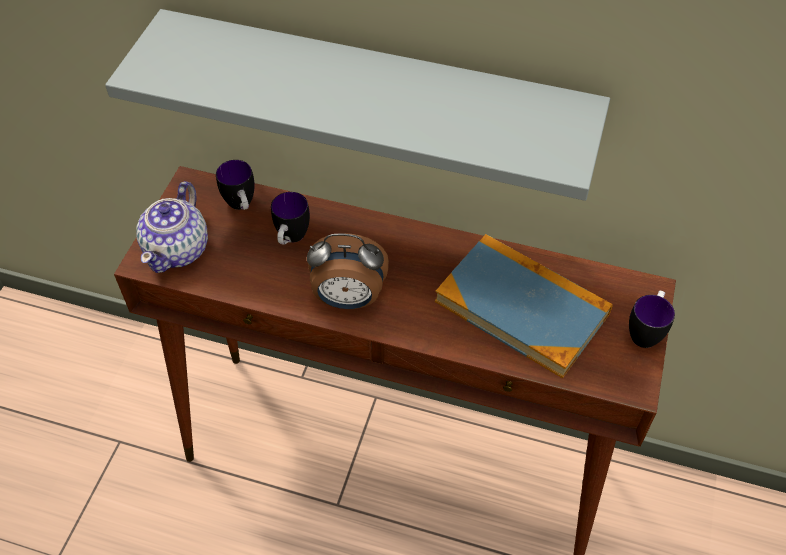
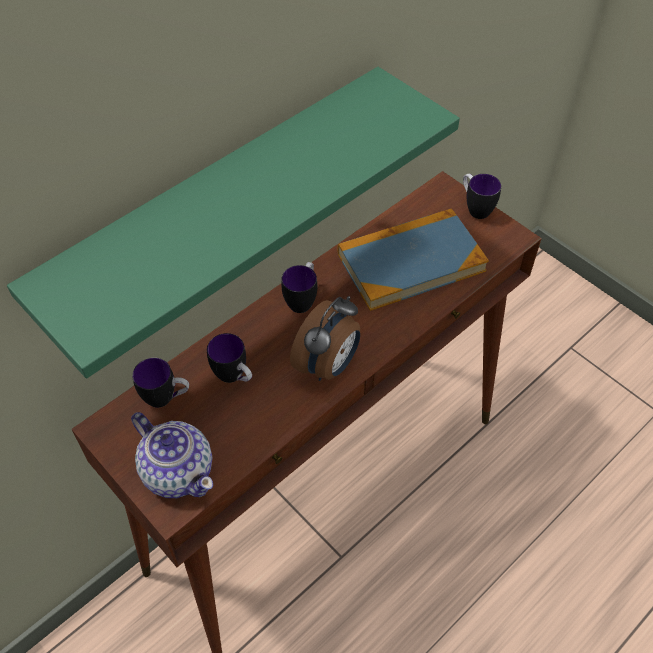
camera: 60 degrees left, 0 degrees up
grey shelf [105,9,610,201] -> green shelf [7,67,460,378]
none -> mug [281,262,317,313]

